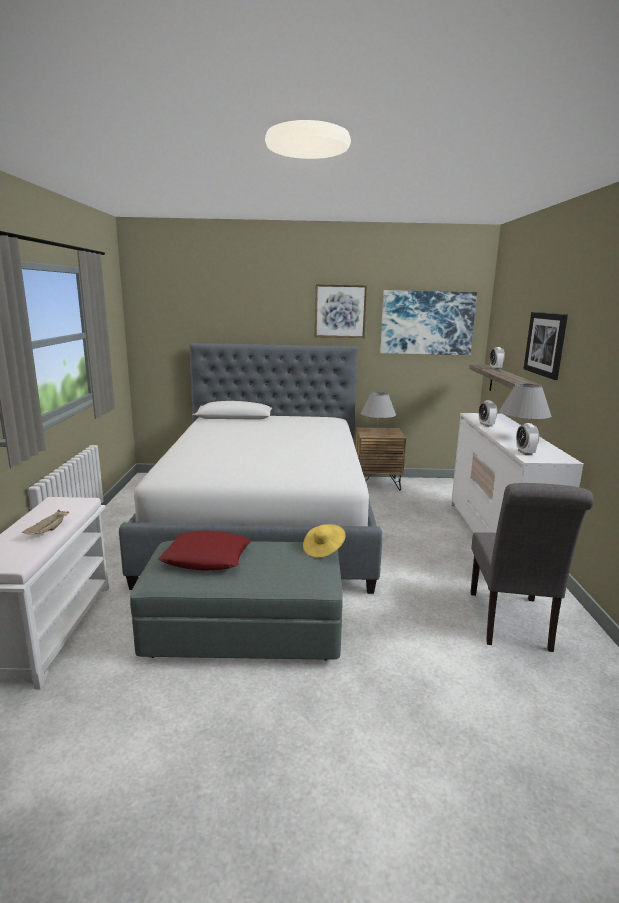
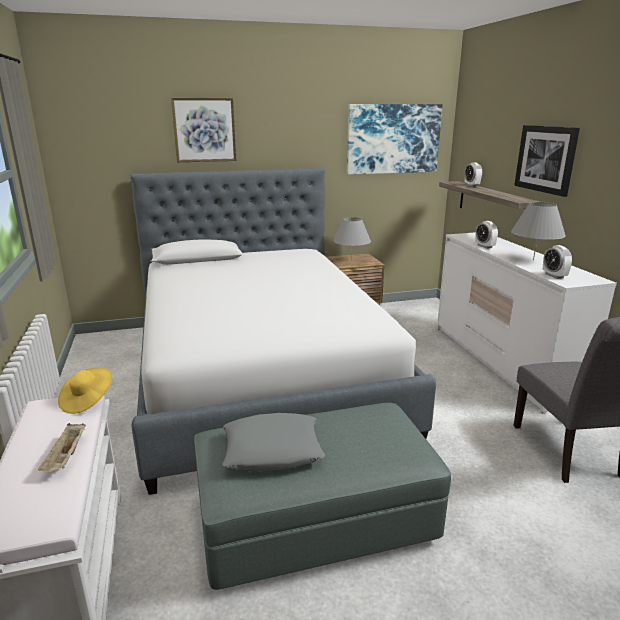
camera: 15 degrees left, 5 degrees up
red pillow [158,530,251,571] -> grey pillow [223,413,325,472]
yellow hat [303,524,346,558] -> yellow hat moved to [58,367,112,414]
picture [314,284,367,338] -> picture moved to [171,98,236,162]

